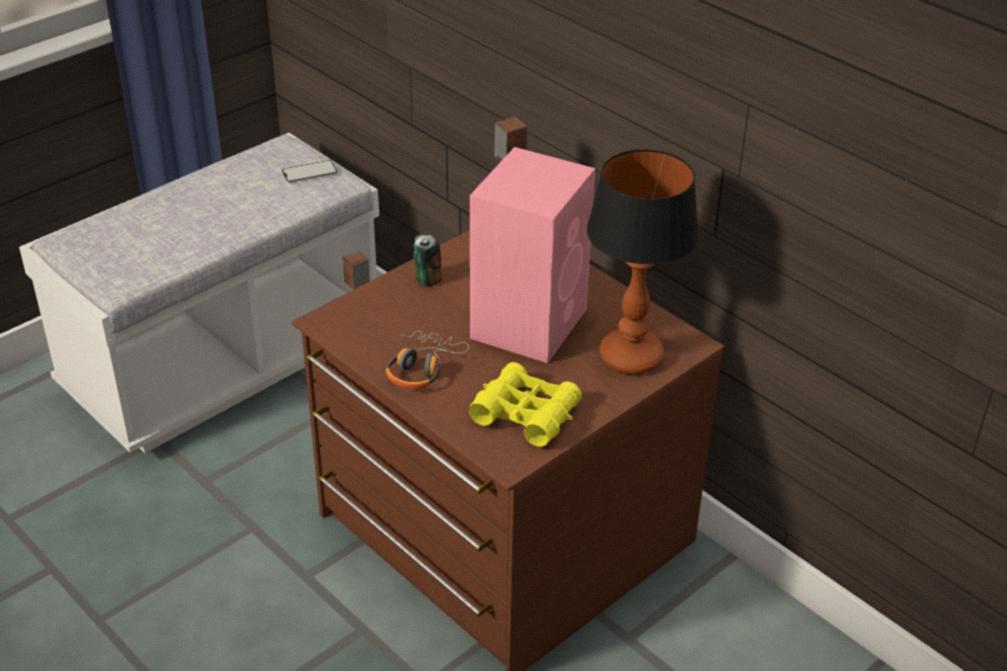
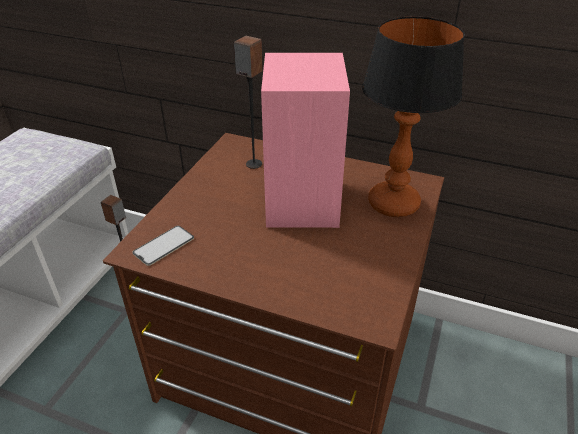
camera: 25 degrees left, 0 degrees up
phone [282,160,338,183] -> phone moved to [132,226,194,266]
headphones [386,331,469,389] -> none
can [413,235,442,286] -> none
yellow binoculars [469,362,582,447] -> none

